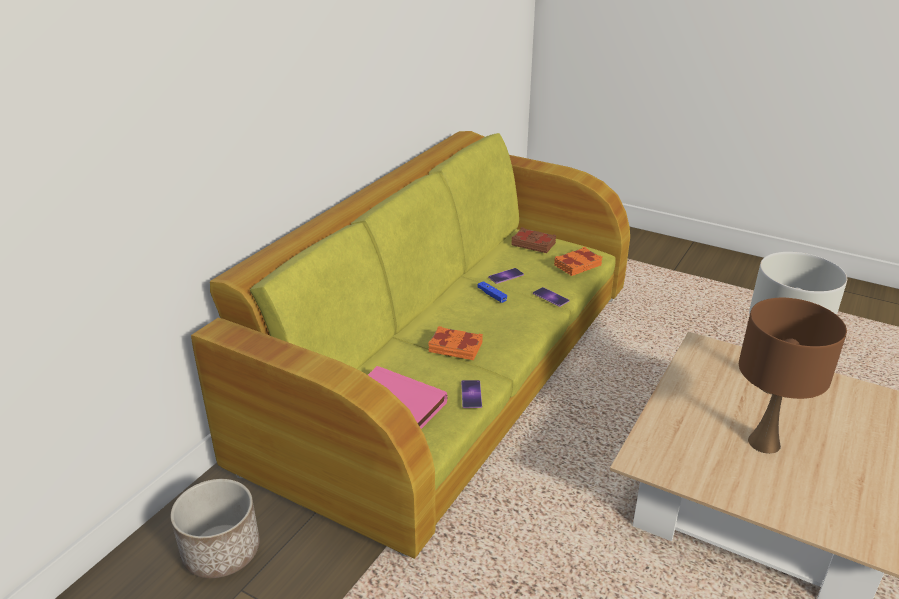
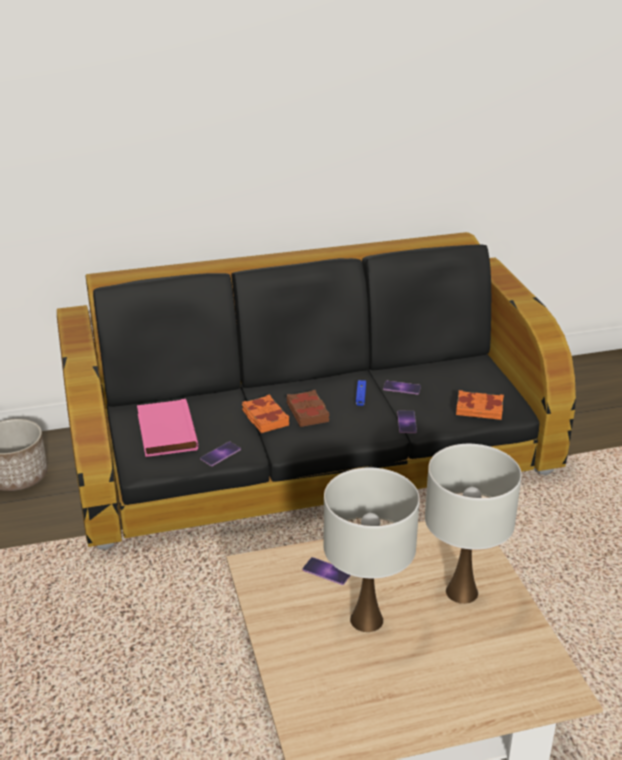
camera: 45 degrees right, 0 degrees up
green sofa [191,131,630,559] -> black sofa [57,232,576,550]
brown book [512,227,556,253] -> brown book moved to [287,390,330,427]
brown table lamp [739,298,847,454] -> white table lamp [323,467,420,632]
none -> phone [302,557,351,585]

